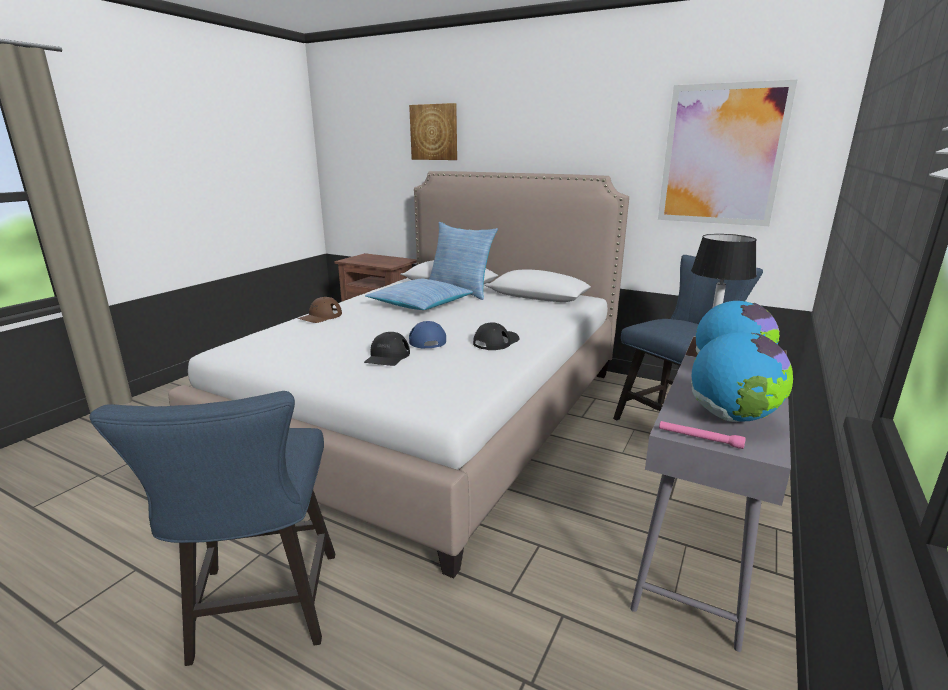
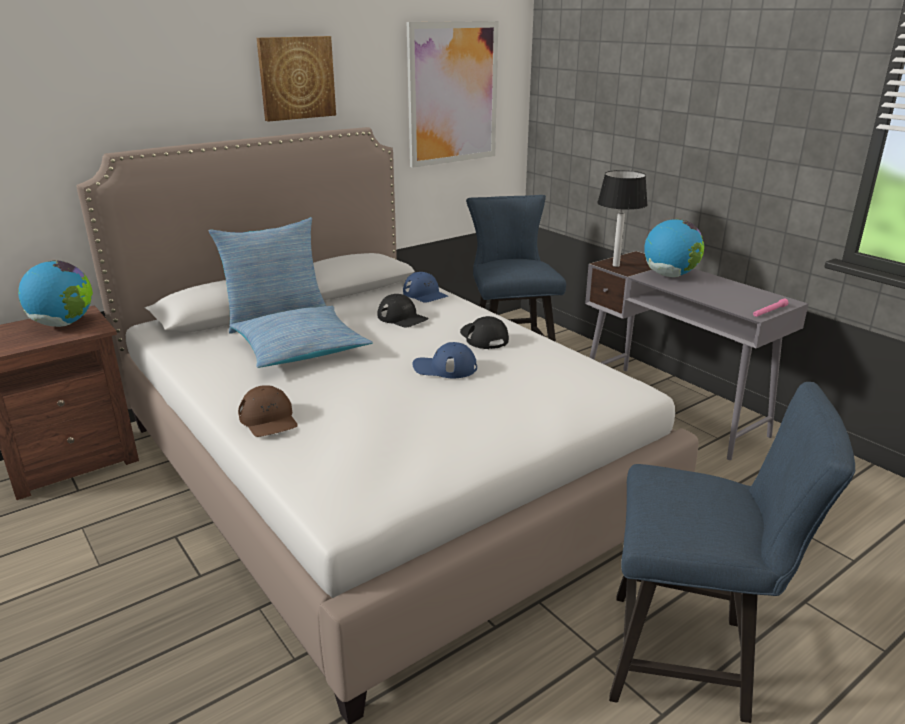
camera: 65 degrees left, 5 degrees up
black cap [364,332,410,366] -> black cap moved to [378,294,429,327]
picture [409,103,457,160] -> picture moved to [256,36,336,122]
globe [691,332,793,422] -> globe moved to [18,260,93,327]
none -> blue cap [403,272,448,303]

